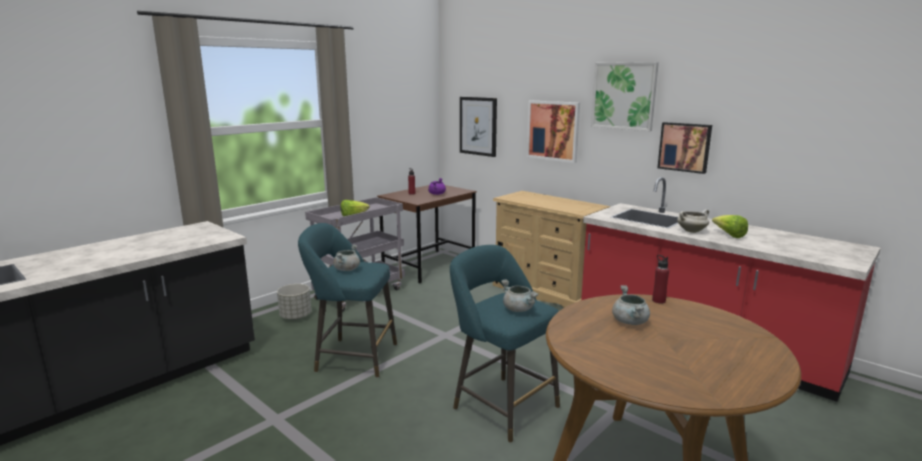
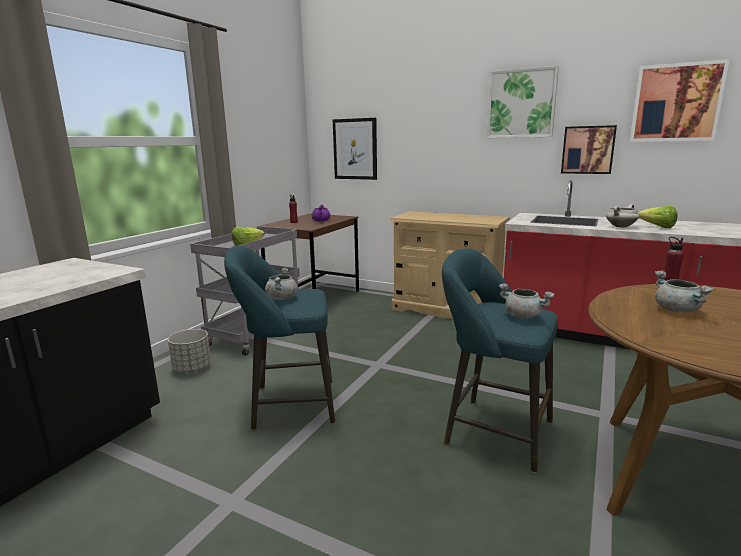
camera: 15 degrees left, 0 degrees up
picture [527,101,580,163] -> picture moved to [630,59,730,142]

